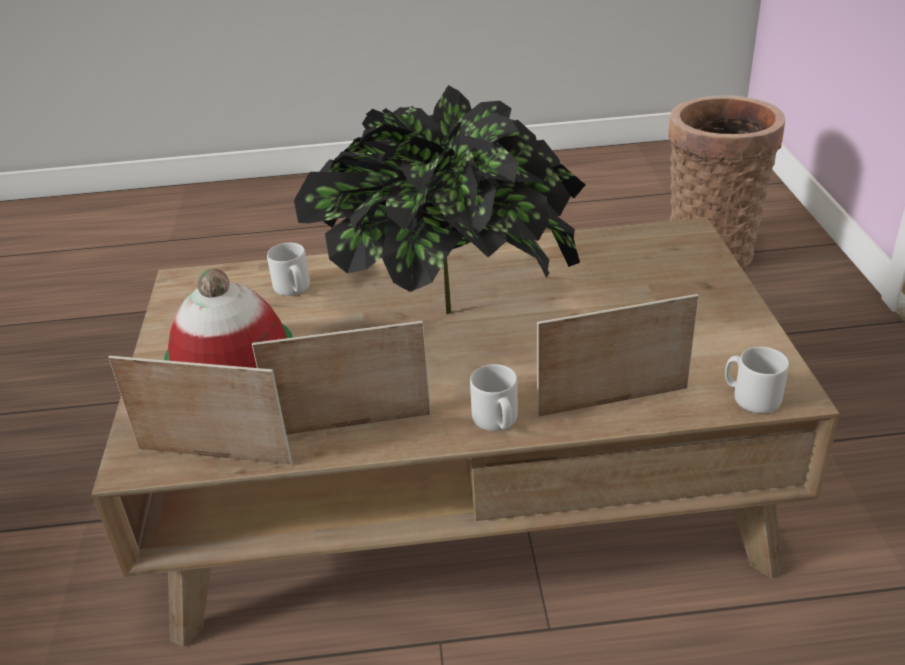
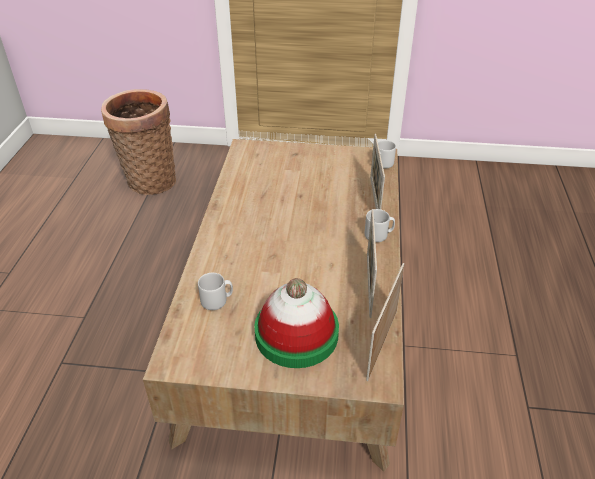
camera: 80 degrees left, 5 degrees up
potted plant [294,85,585,314] -> none

